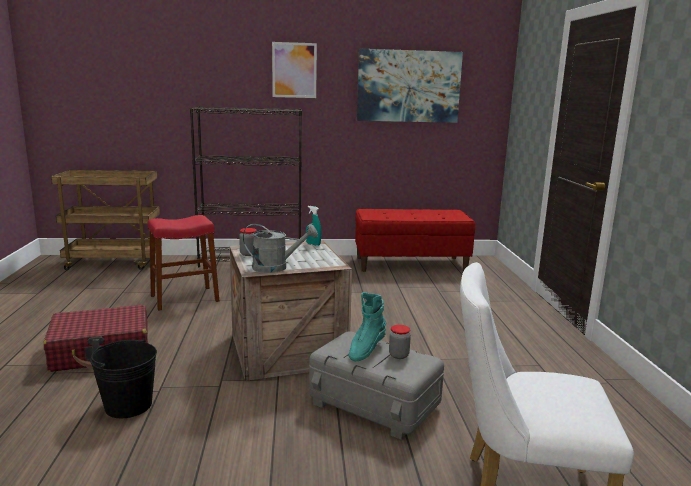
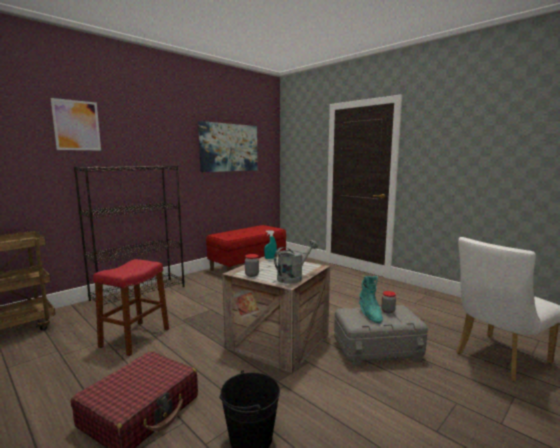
camera: 40 degrees left, 5 degrees down
picture [272,42,317,98] -> picture moved to [51,98,101,151]

